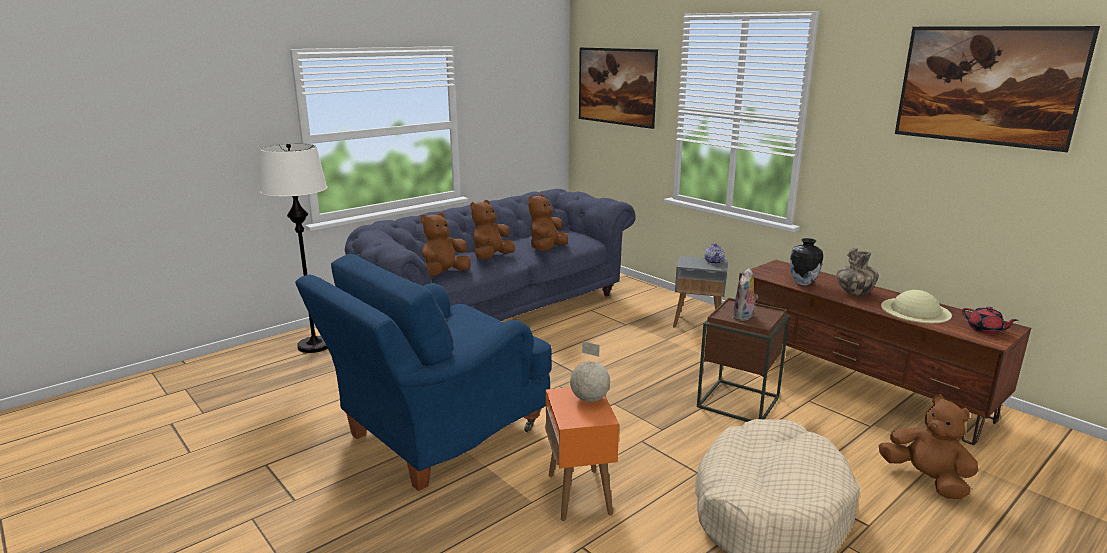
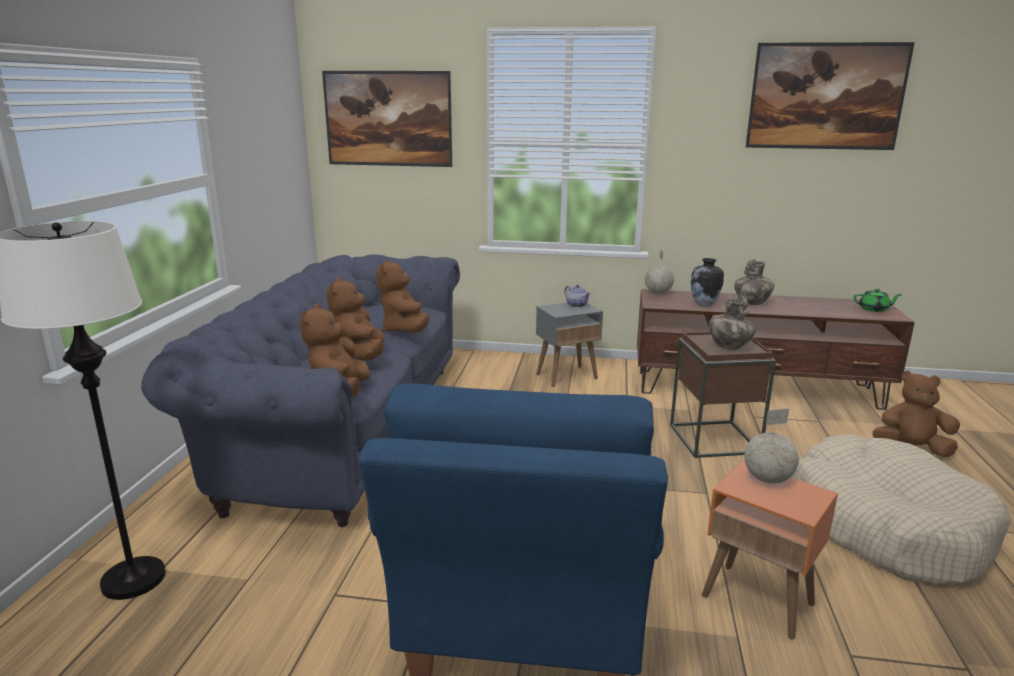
camera: 40 degrees left, 0 degrees up
plush toy [732,268,758,321] -> vase [709,294,756,350]
beige hat [881,290,952,323] -> none
red teapot [962,307,1019,334] -> green teapot [854,289,901,312]
none -> globe [645,249,674,294]

